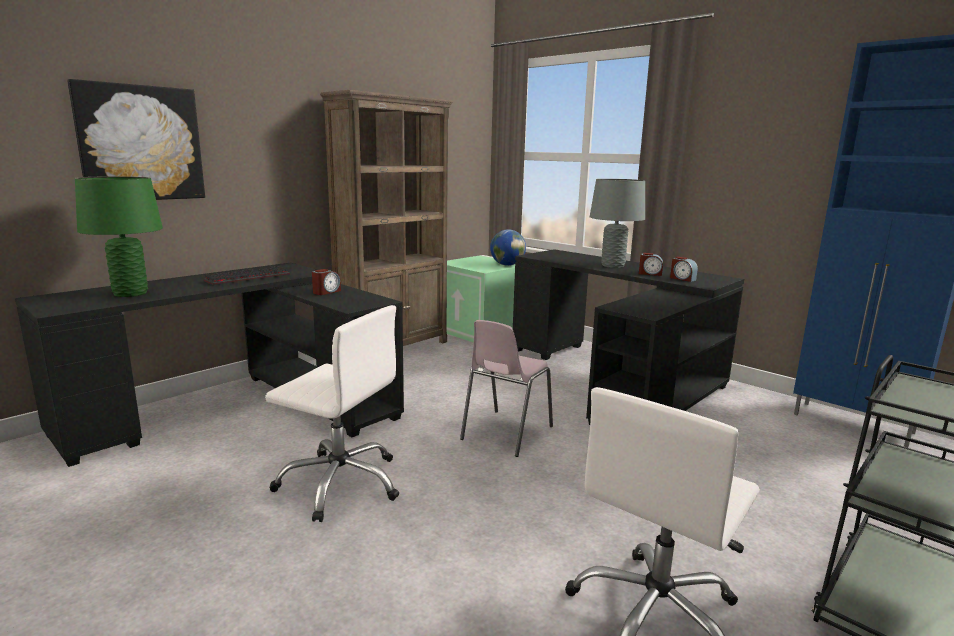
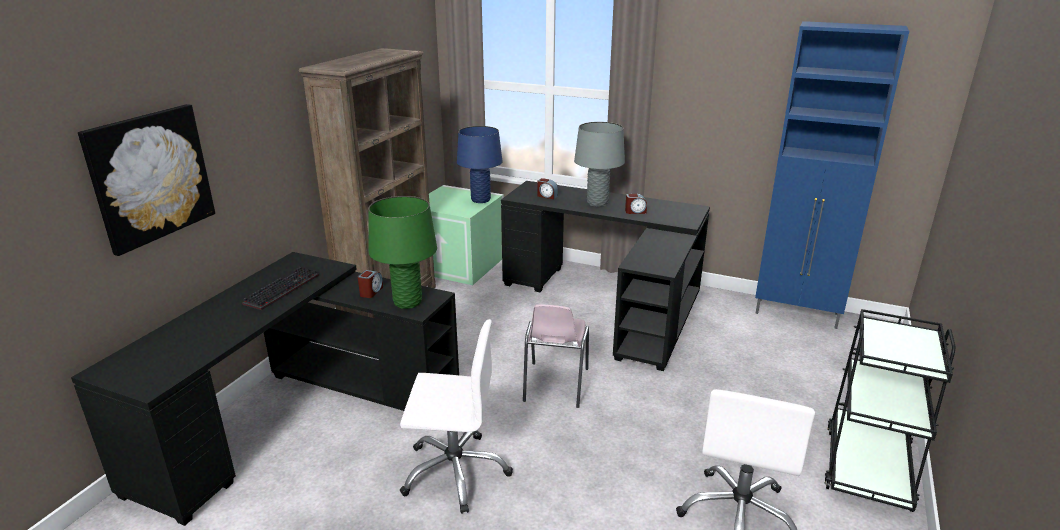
camera: 20 degrees left, 10 degrees up
green table lamp [75,176,163,297] -> green table lamp moved to [369,196,437,309]
globe [490,229,526,266] -> blue table lamp [457,126,503,203]
alarm clock [670,257,698,282] -> alarm clock moved to [537,178,558,199]

